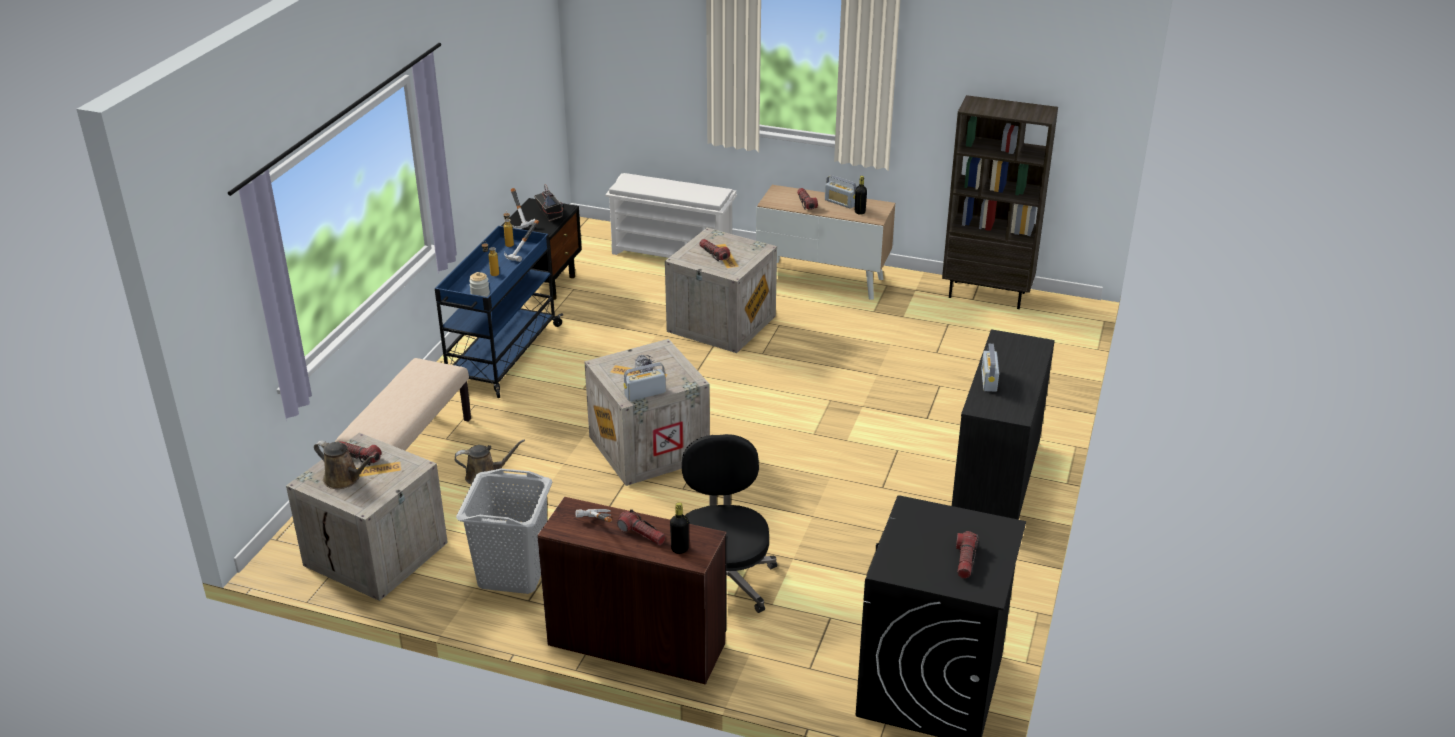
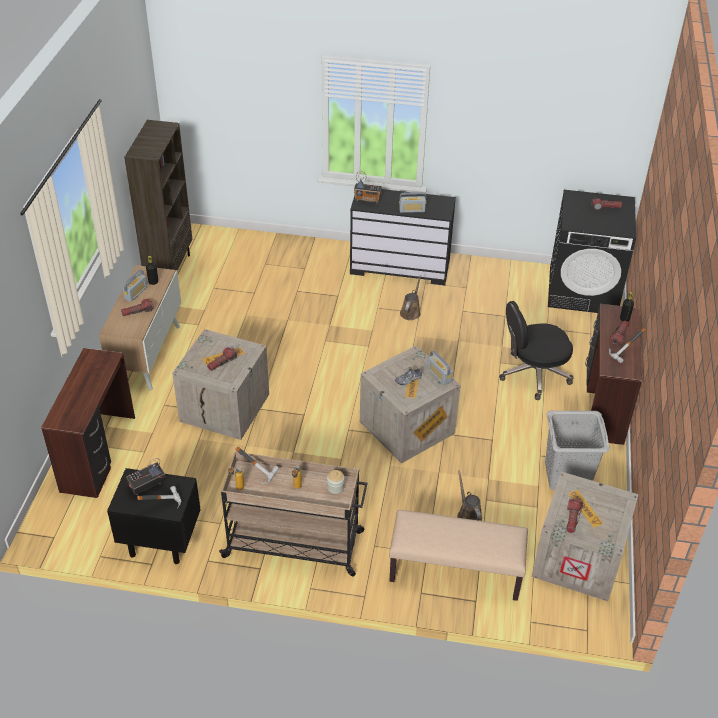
camera: 100 degrees left, 10 degrees up
brown watering can [314,441,376,489] -> brown watering can moved to [400,275,421,320]
blue cart [435,226,563,398] -> beige cart [219,452,367,577]
white shoe rack [605,173,737,258] -> brown desk [41,348,135,498]
none -> radio [354,171,382,203]

